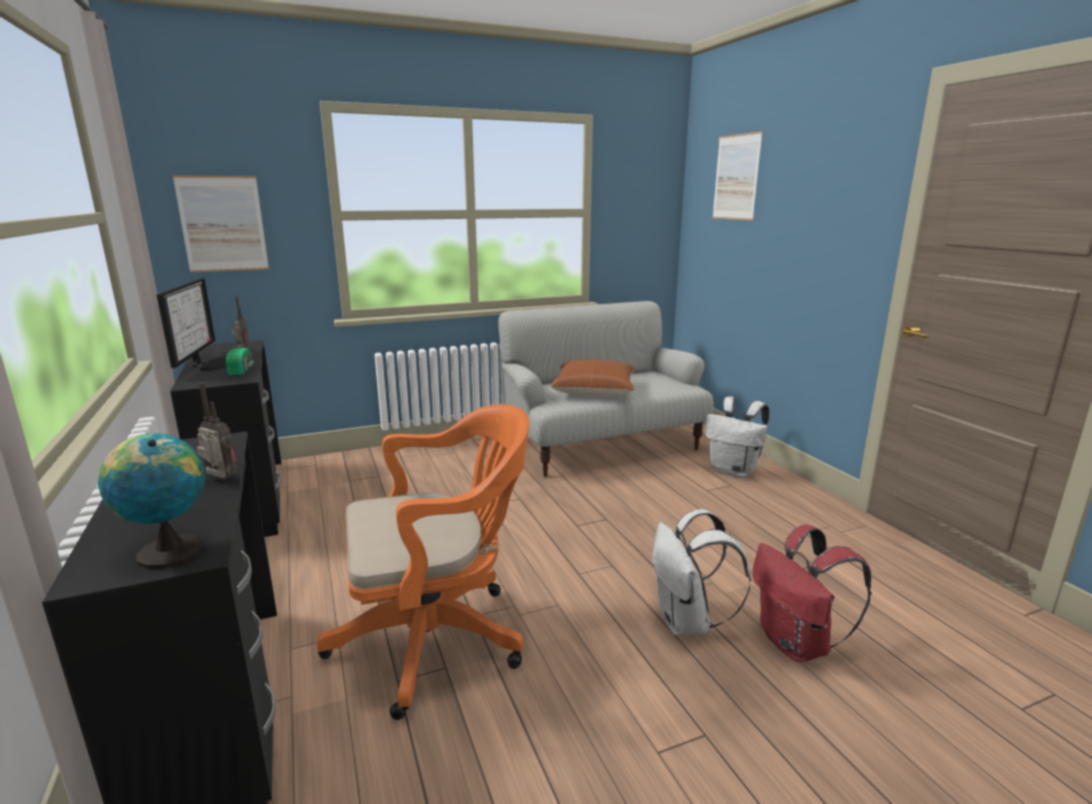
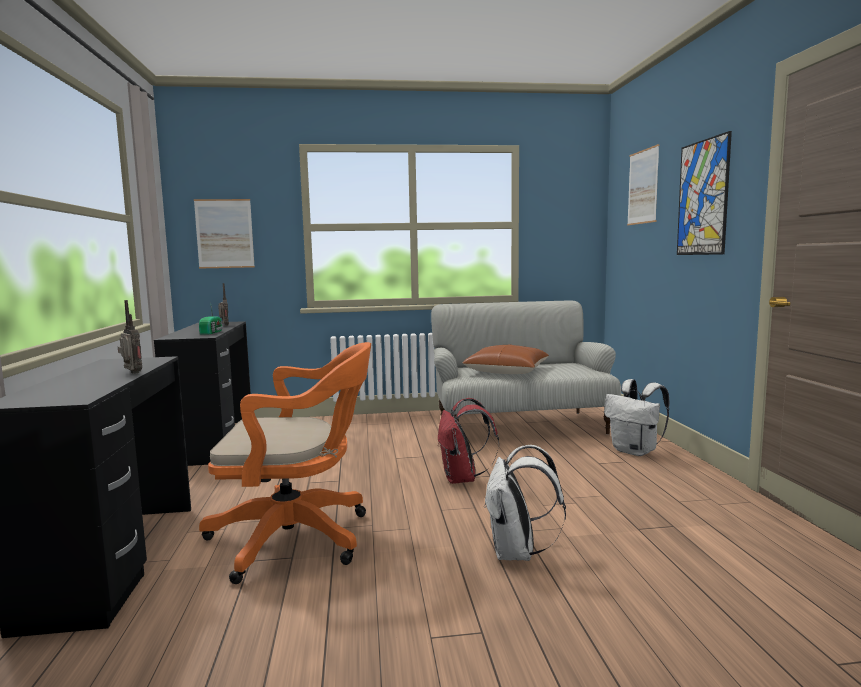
camera: 15 degrees right, 10 degrees down
globe [98,433,205,569] -> none
monitor [157,278,227,371] -> none
red backpack [753,524,872,662] -> red backpack moved to [438,398,499,484]
none -> picture [677,131,732,255]

